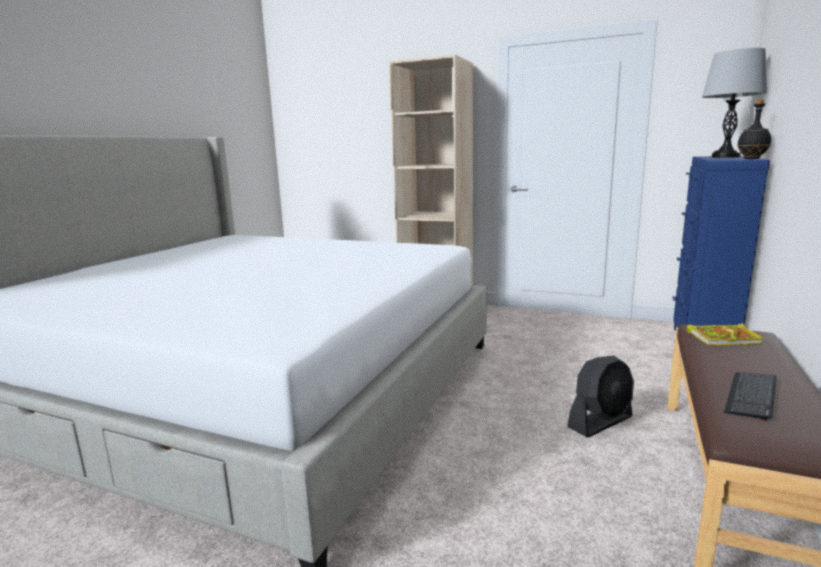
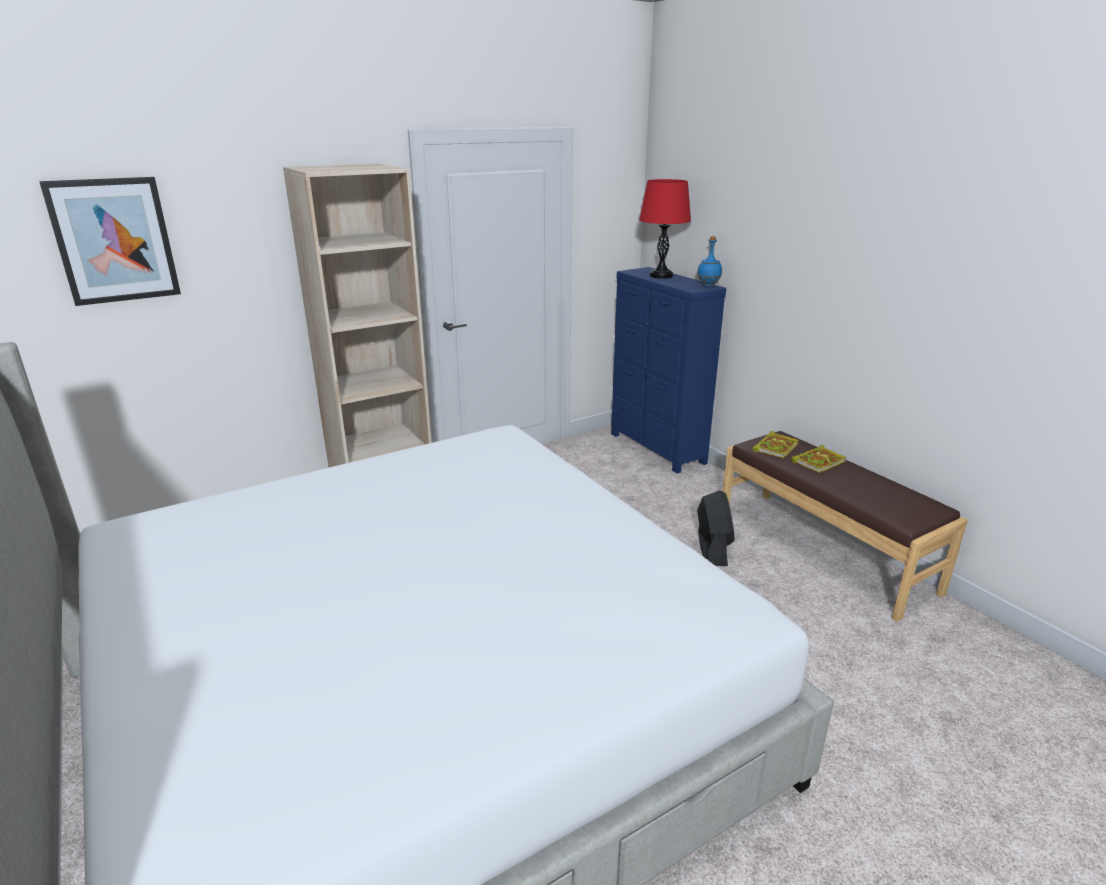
camera: 55 degrees left, 10 degrees up
grey table lamp [702,48,768,158] -> red table lamp [639,179,691,279]
keyboard [724,372,777,421] -> none
black bottle [737,100,771,159] -> blue bottle [697,236,722,287]
none -> picture [40,177,181,306]
none -> book [791,445,847,473]

